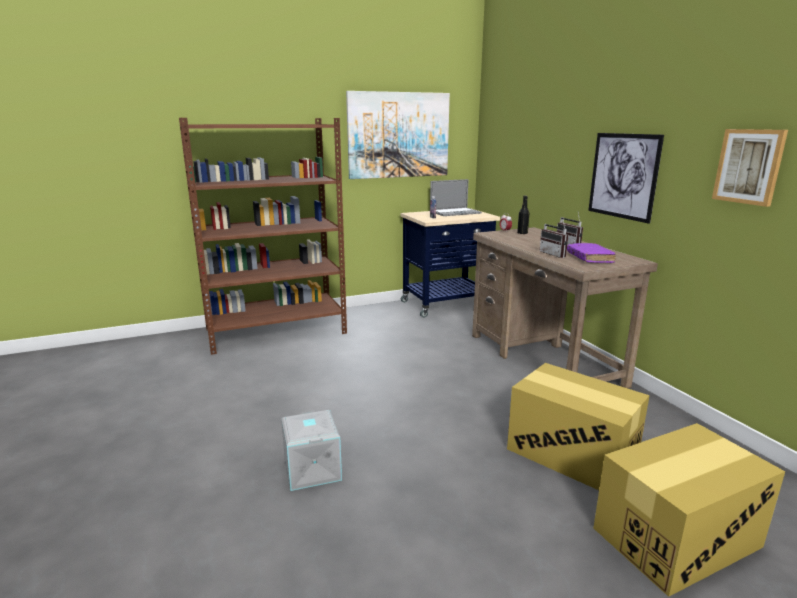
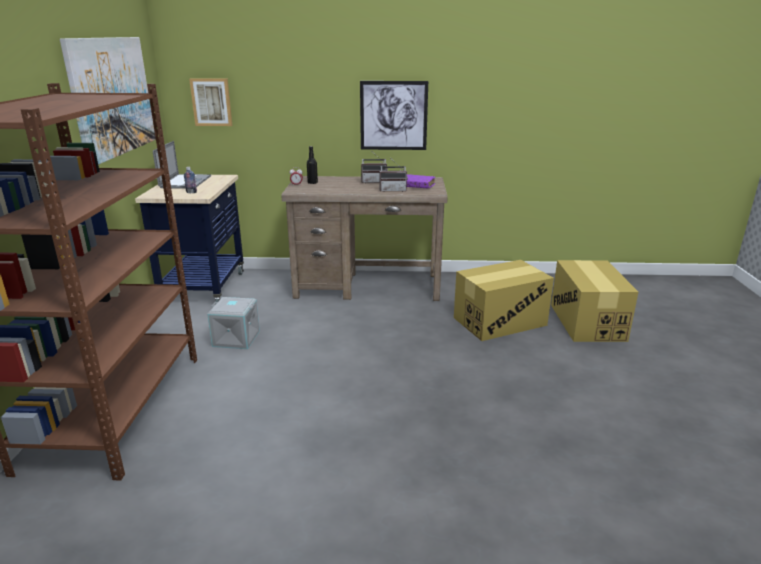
camera: 65 degrees left, 5 degrees up
grey storage box [281,410,342,491] -> grey storage box moved to [207,297,260,349]
picture [712,129,788,207] -> picture moved to [189,78,233,126]

